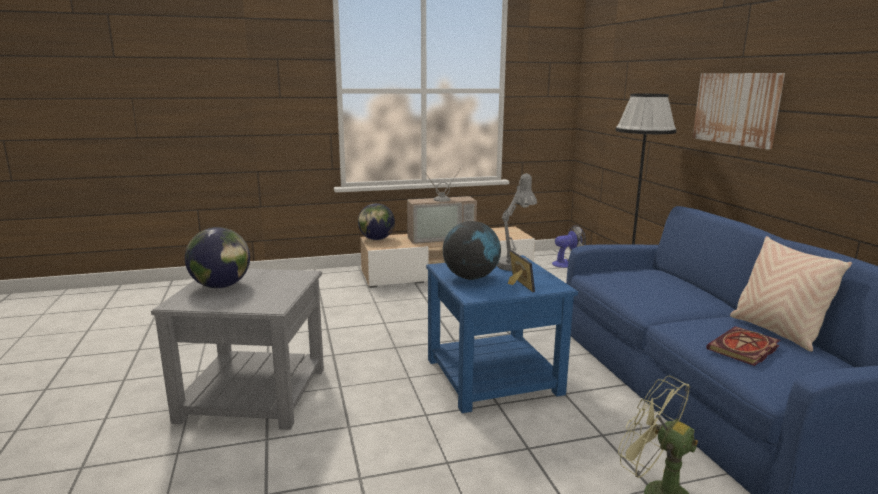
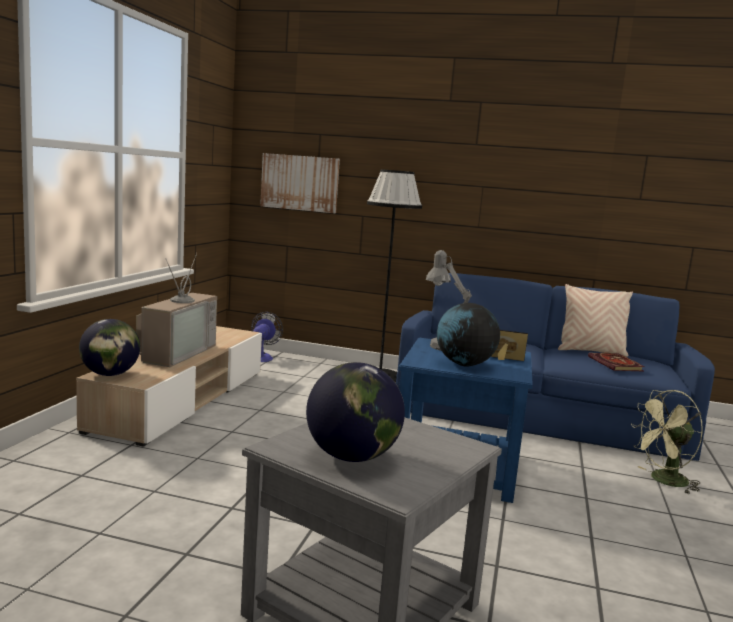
camera: 60 degrees left, 5 degrees down
picture [693,73,785,149] -> picture moved to [260,153,340,213]

